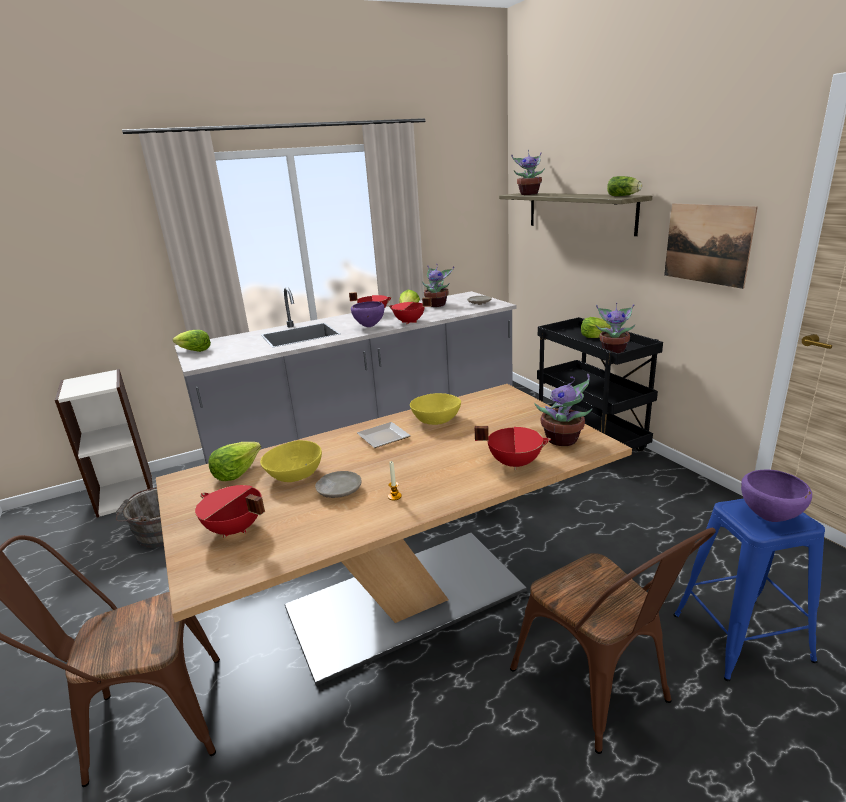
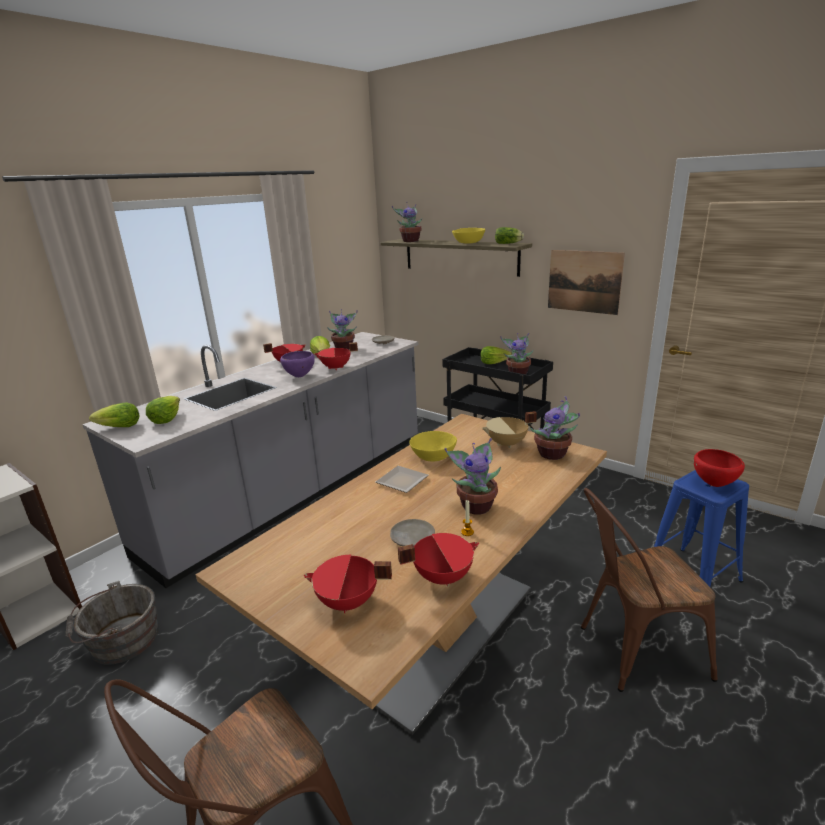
camera: 25 degrees left, 0 degrees up
lettuce [208,442,261,481] -> lettuce moved to [146,396,180,424]
yellow bowl [260,440,322,482] -> yellow bowl moved to [452,228,485,244]
red cooking pot [475,426,551,470] -> red cooking pot moved to [398,533,479,587]
brown chair [510,528,716,754] -> brown chair turned 135 degrees clockwise [581,488,717,692]
purple bowl [741,470,812,522] -> red bowl [693,449,745,487]
none -> potted plant [445,438,501,515]
none -> beige cooking pot [482,411,537,448]

